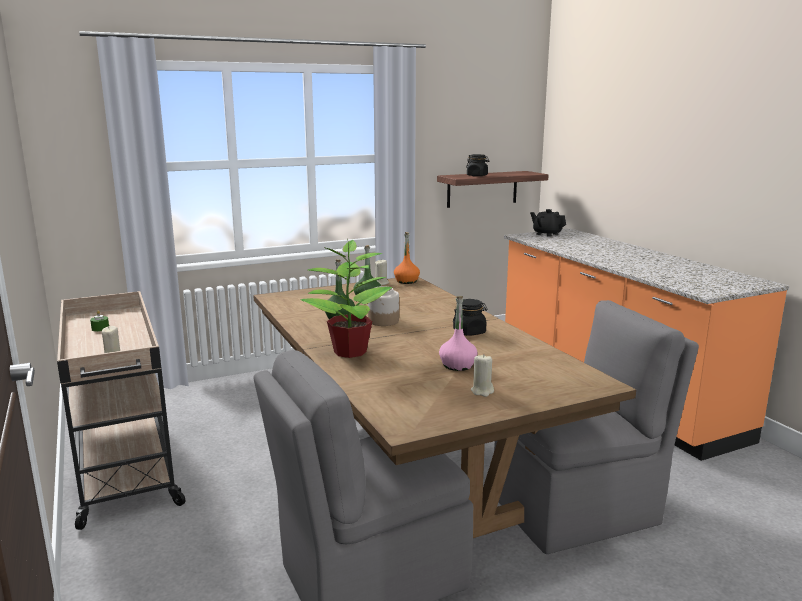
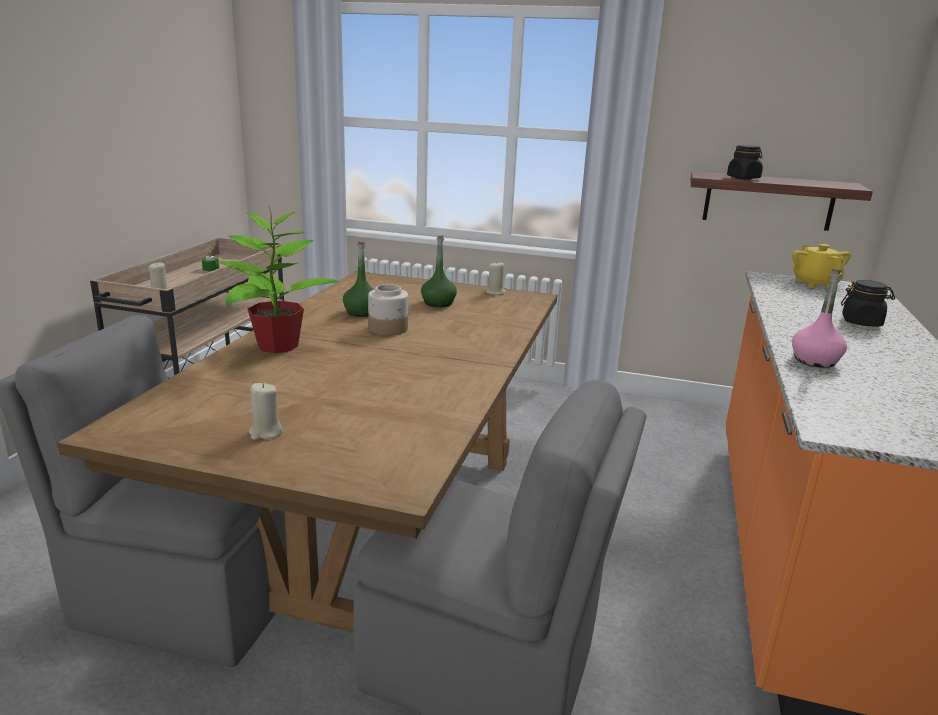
camera: 40 degrees right, 5 degrees up
orange bottle [394,232,420,284] -> none
pink bottle [439,296,478,371] -> pink bottle moved to [792,269,847,368]
black jar [453,299,488,336] -> black jar moved to [841,280,895,327]
black teapot [530,209,566,237] -> yellow teapot [792,244,851,288]

